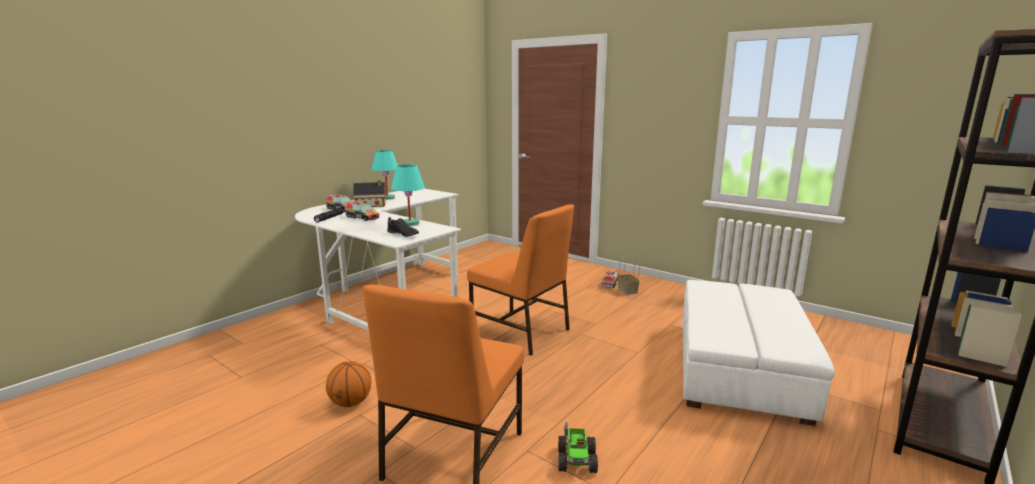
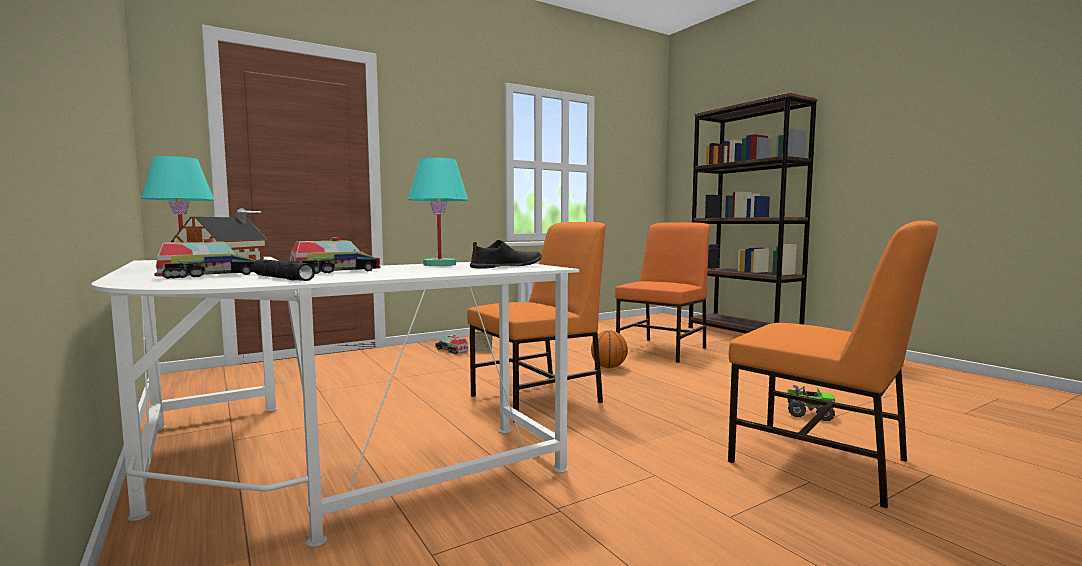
camera: 70 degrees left, 10 degrees down
basketball [326,361,371,407] -> basketball moved to [591,330,628,368]
white ottoman [681,280,835,426] -> orange chair [615,222,710,363]

